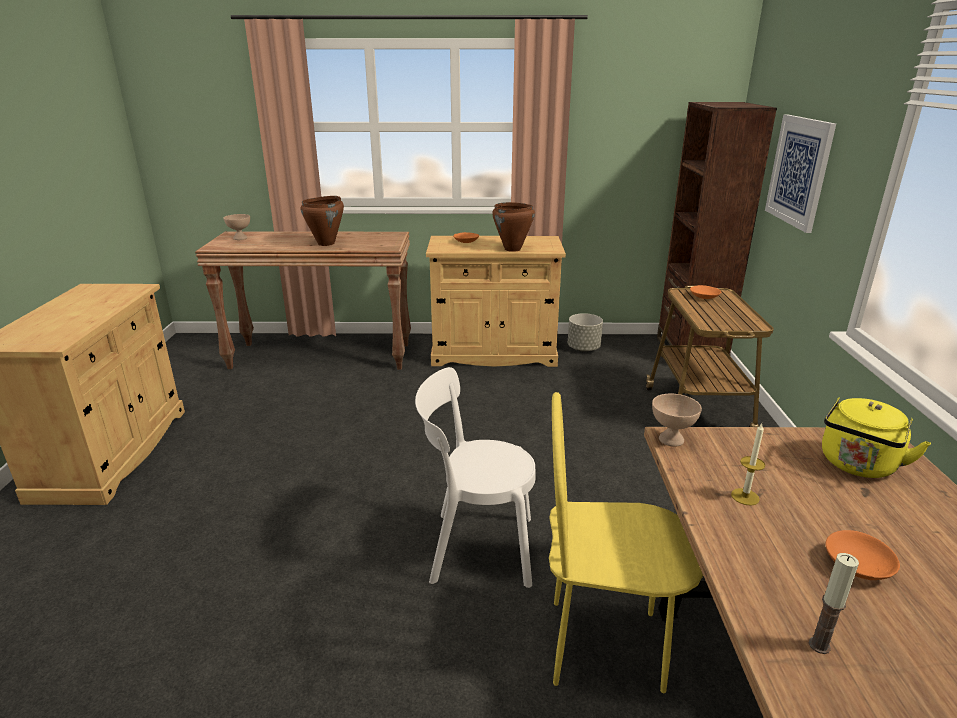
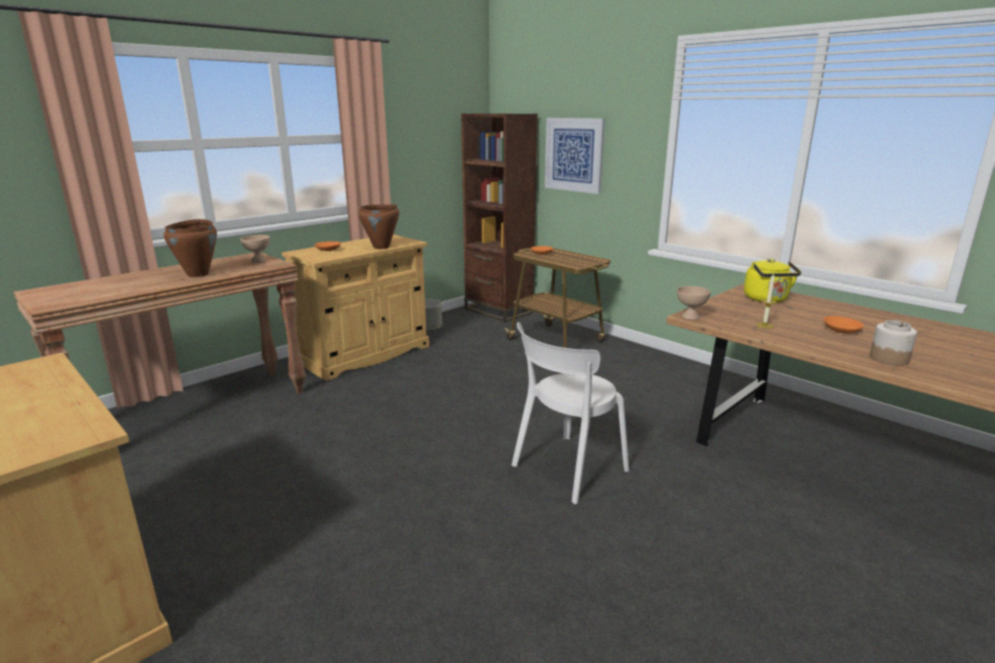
camera: 45 degrees left, 5 degrees down
beige bowl [224,214,250,240] -> beige bowl moved to [240,235,270,263]
yellow chair [549,392,703,693] -> none
candle [809,553,859,654] -> jar [870,320,917,365]

